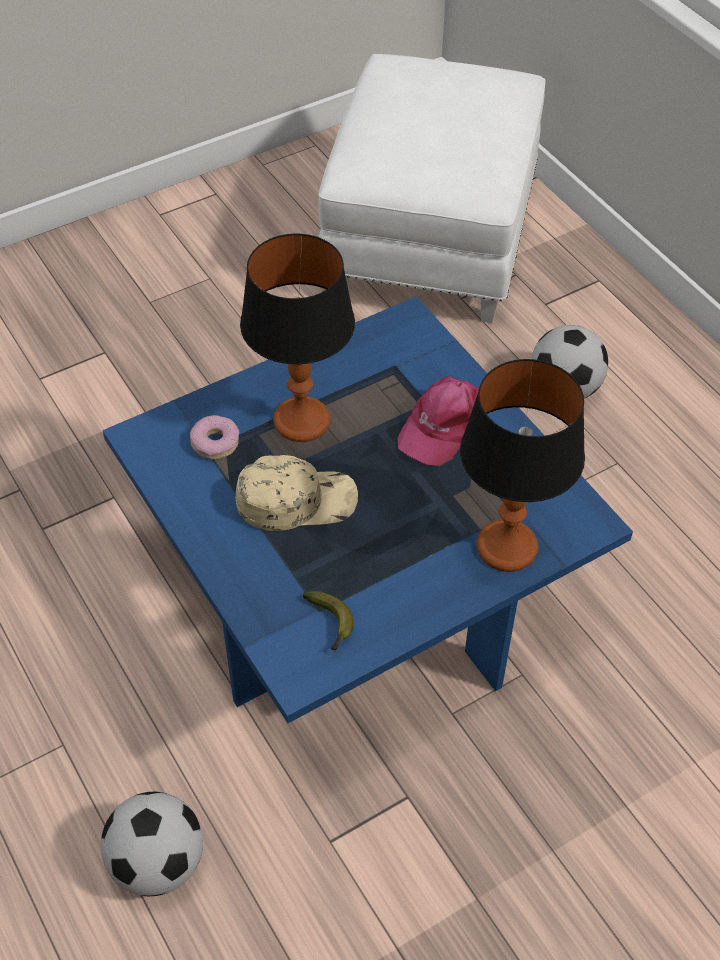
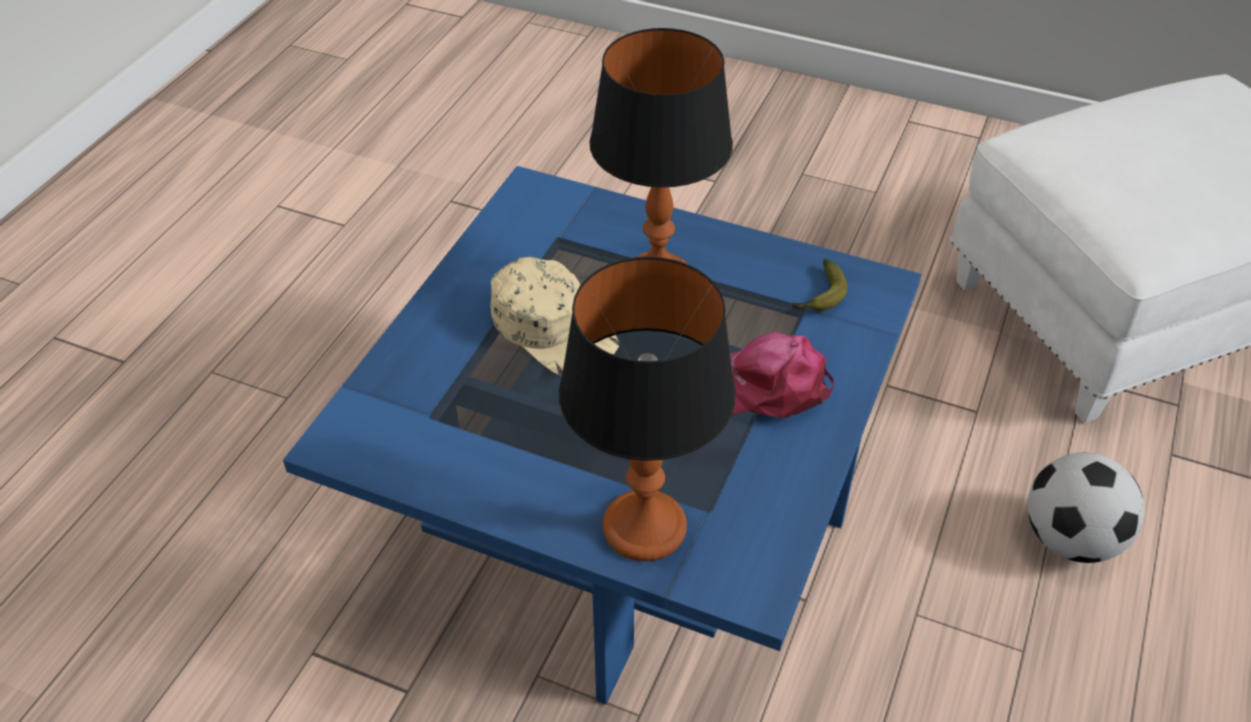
camera: 55 degrees right, 5 degrees down
football [101,792,203,896] -> none
donut [190,415,239,459] -> none
banana [302,591,354,652] -> banana moved to [793,259,848,311]

